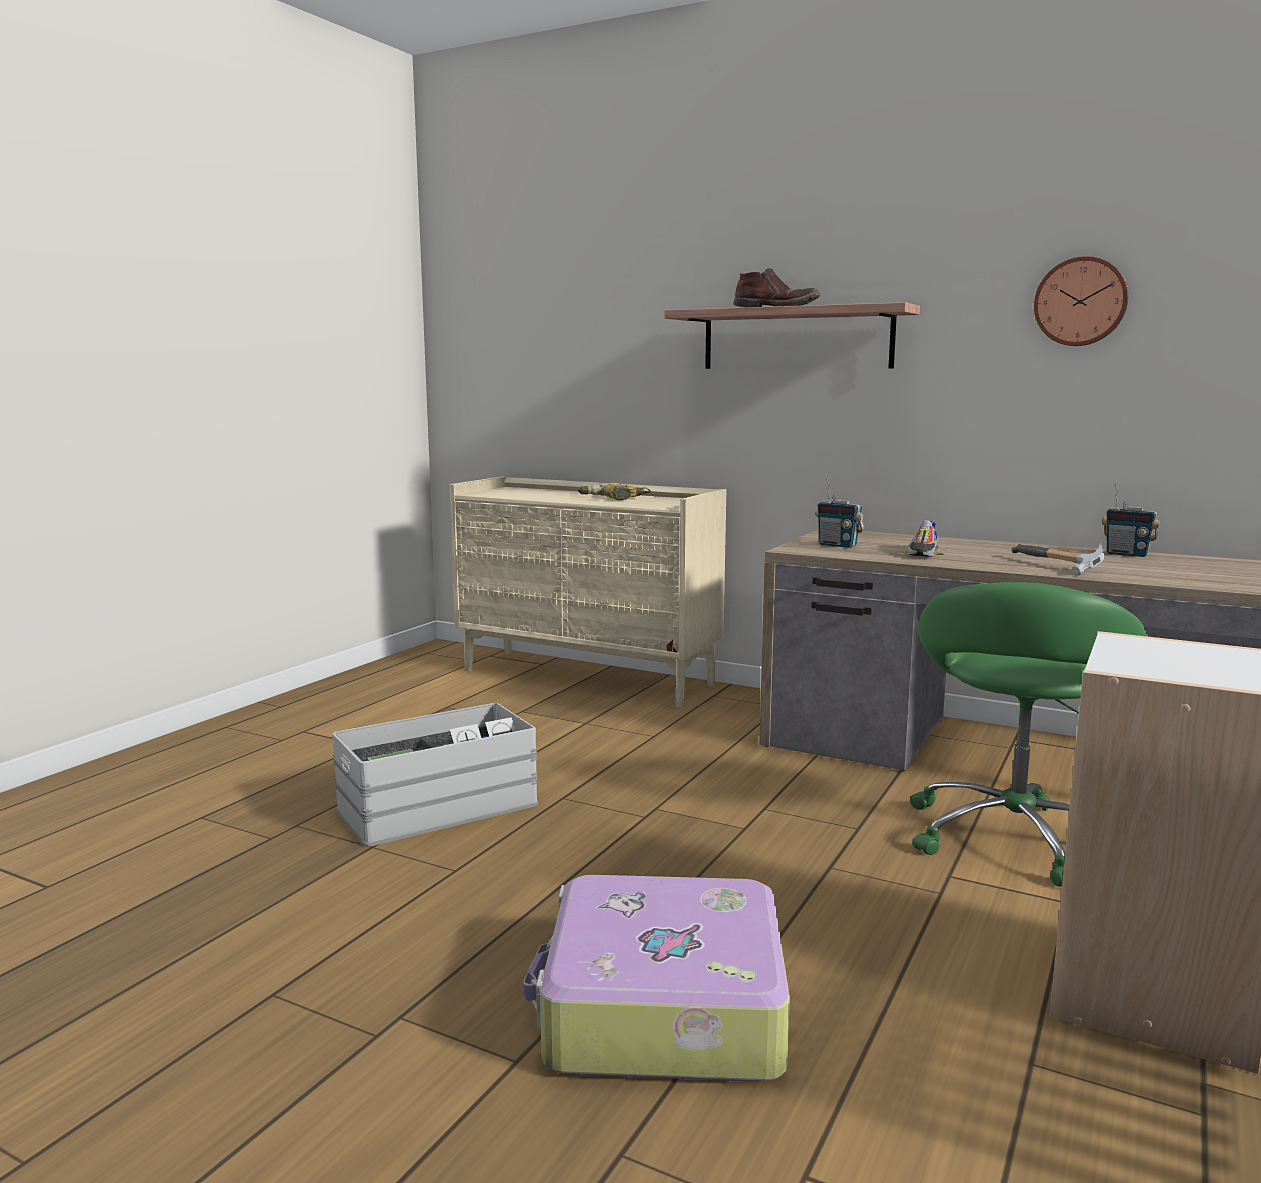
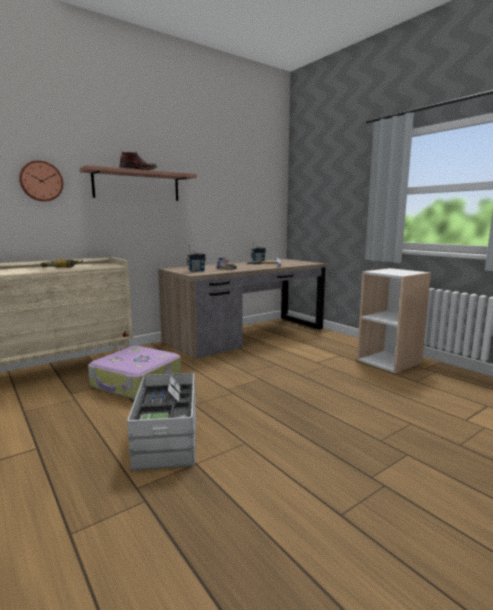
camera: 65 degrees left, 0 degrees up
suitcase [523,875,790,1082] -> suitcase moved to [88,346,181,400]
green office chair [910,582,1148,887] -> none
wall clock [1034,256,1128,346] -> wall clock moved to [19,160,63,201]

